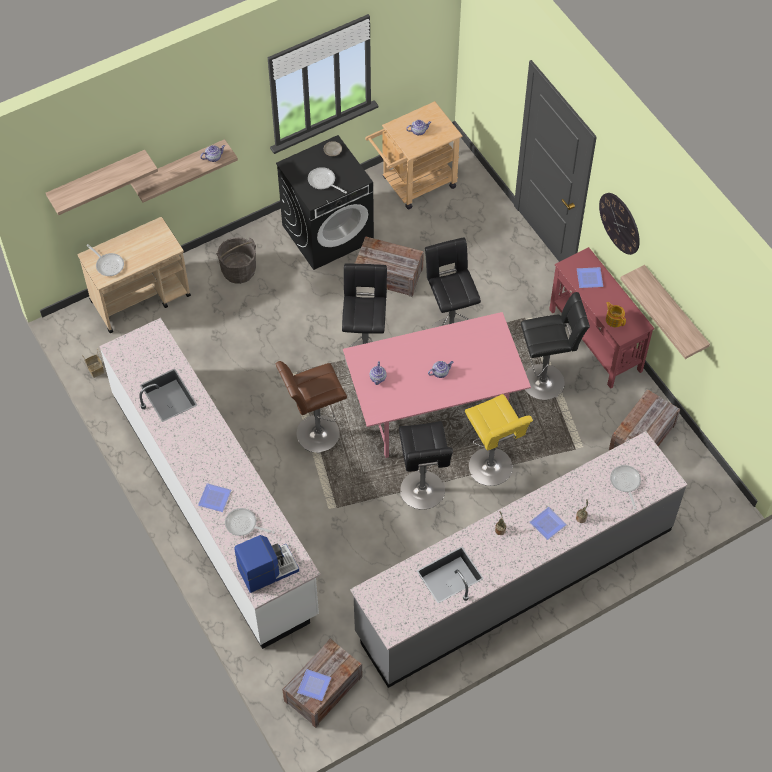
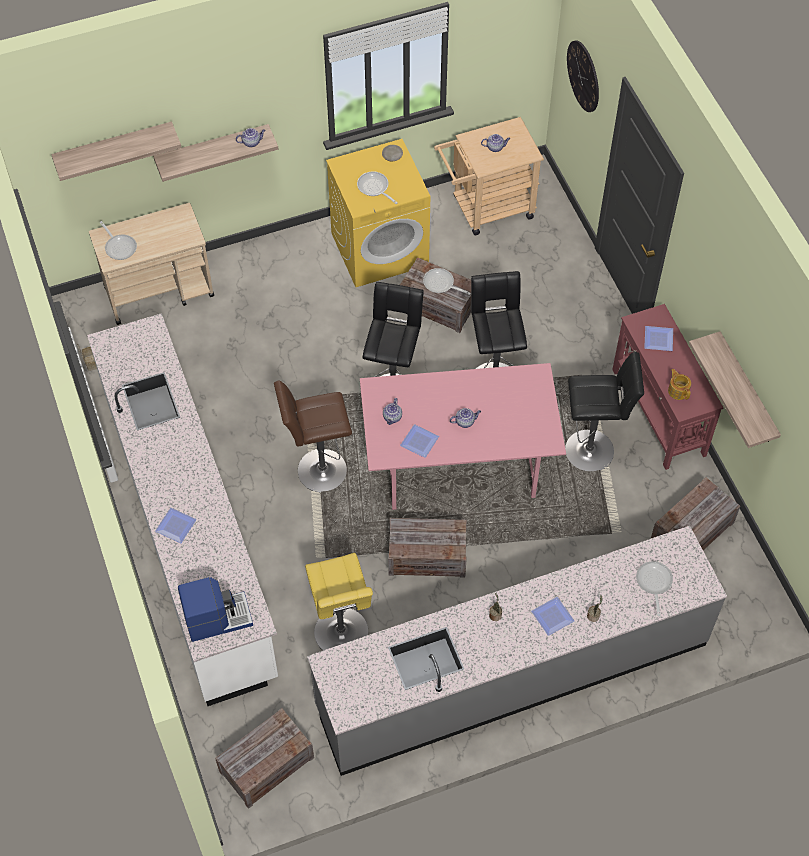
camera: 10 degrees right, 0 degrees up
grey bucket [216,237,256,284] -> none
frying pan [225,508,275,536] -> frying pan moved to [423,268,471,295]
black washing machine [276,135,374,270] -> yellow washing machine [326,139,430,287]
plate [297,669,331,701] -> plate moved to [400,424,439,458]
black stool [399,421,453,510] -> crate [388,518,467,578]
yellow stool [465,394,533,486] -> yellow stool moved to [305,553,373,650]
wall clock [599,193,640,255] -> wall clock moved to [567,40,599,112]

